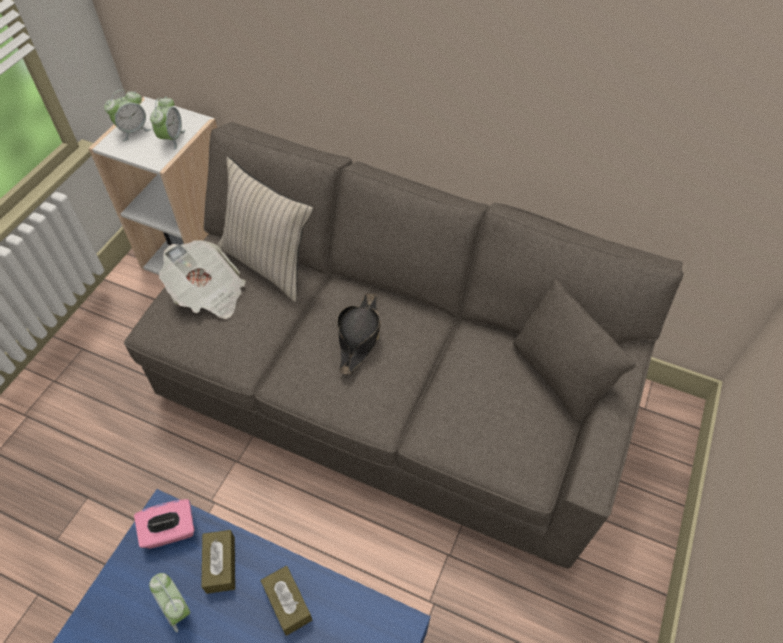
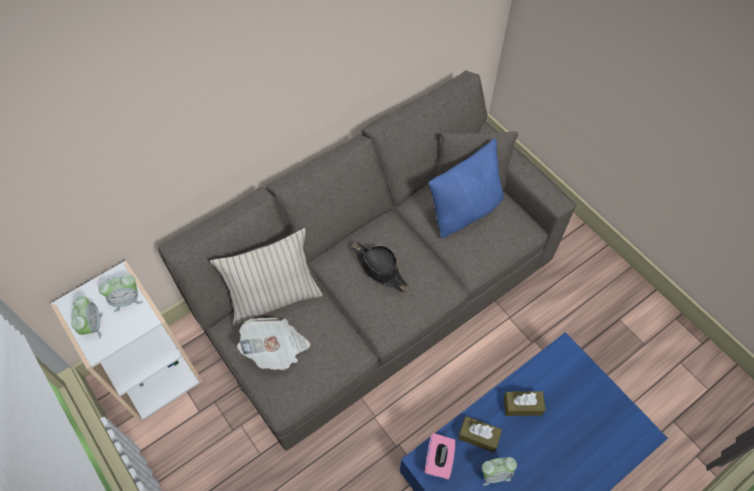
camera: 60 degrees left, 5 degrees up
alarm clock [150,96,185,150] -> alarm clock turned 120 degrees clockwise [98,274,143,312]
none -> blue pillow [428,139,504,238]

